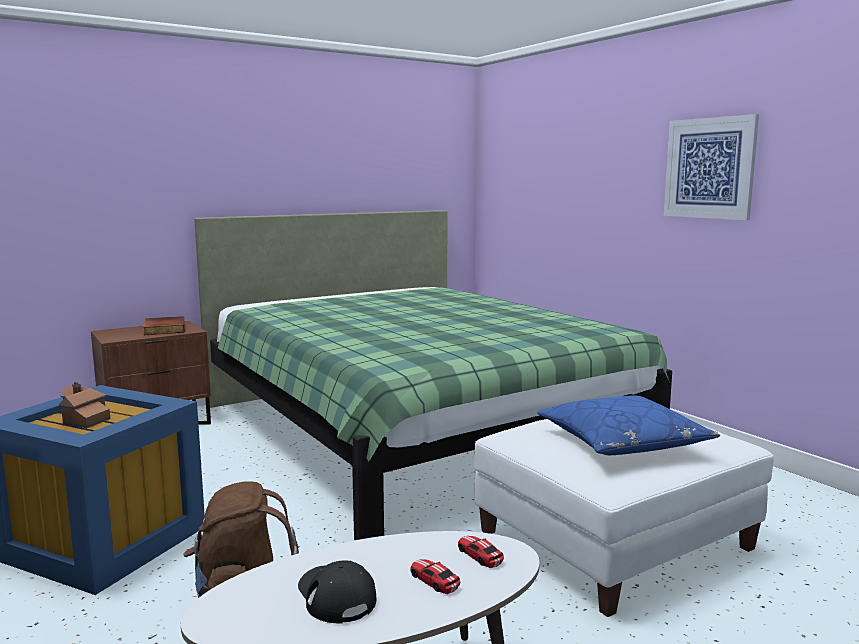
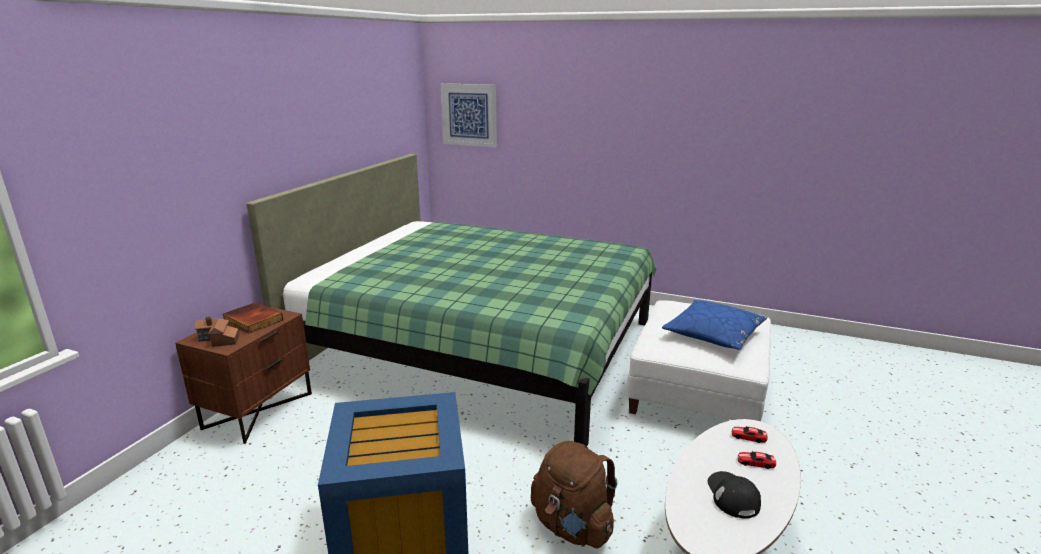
camera: 35 degrees left, 10 degrees up
toy house [59,382,110,428] -> toy house moved to [195,316,240,347]
black cap [298,560,376,623] -> black cap turned 60 degrees clockwise [708,471,761,519]
picture [663,114,759,220] -> picture moved to [441,83,497,148]

